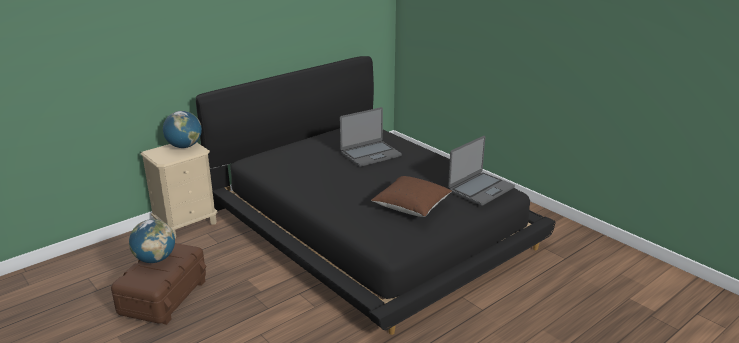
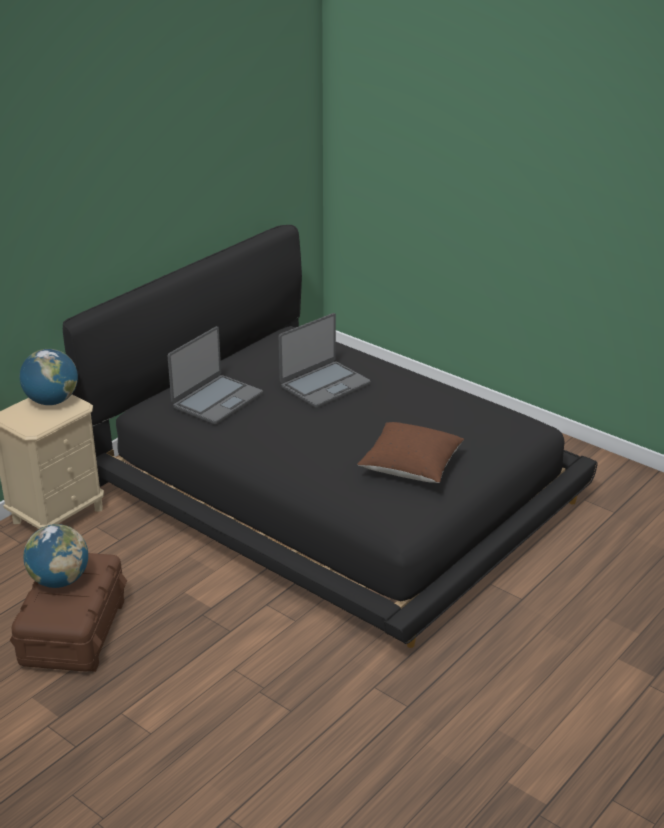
camera: 10 degrees left, 5 degrees up
laptop [448,136,515,206] -> laptop moved to [168,326,263,425]

